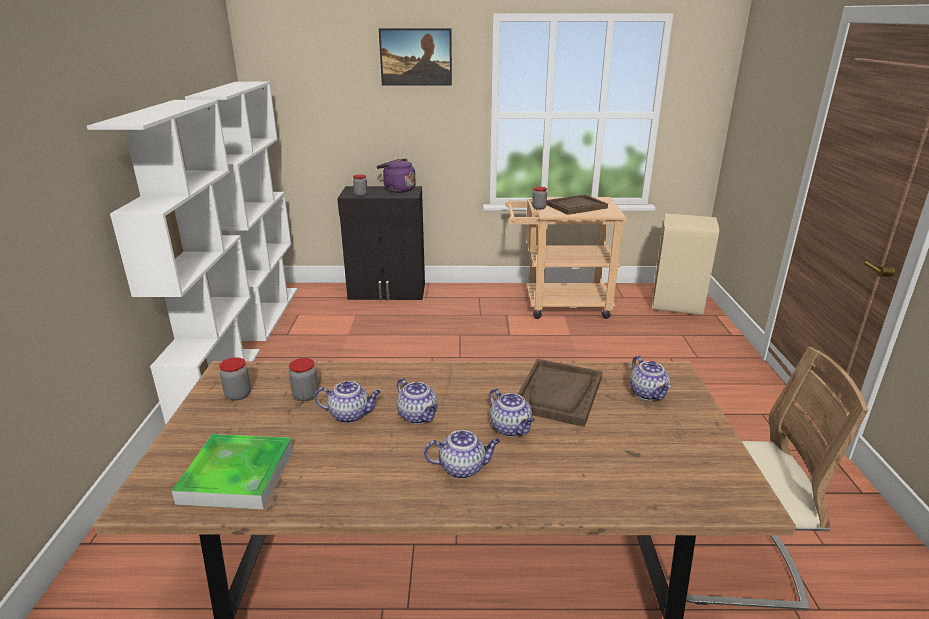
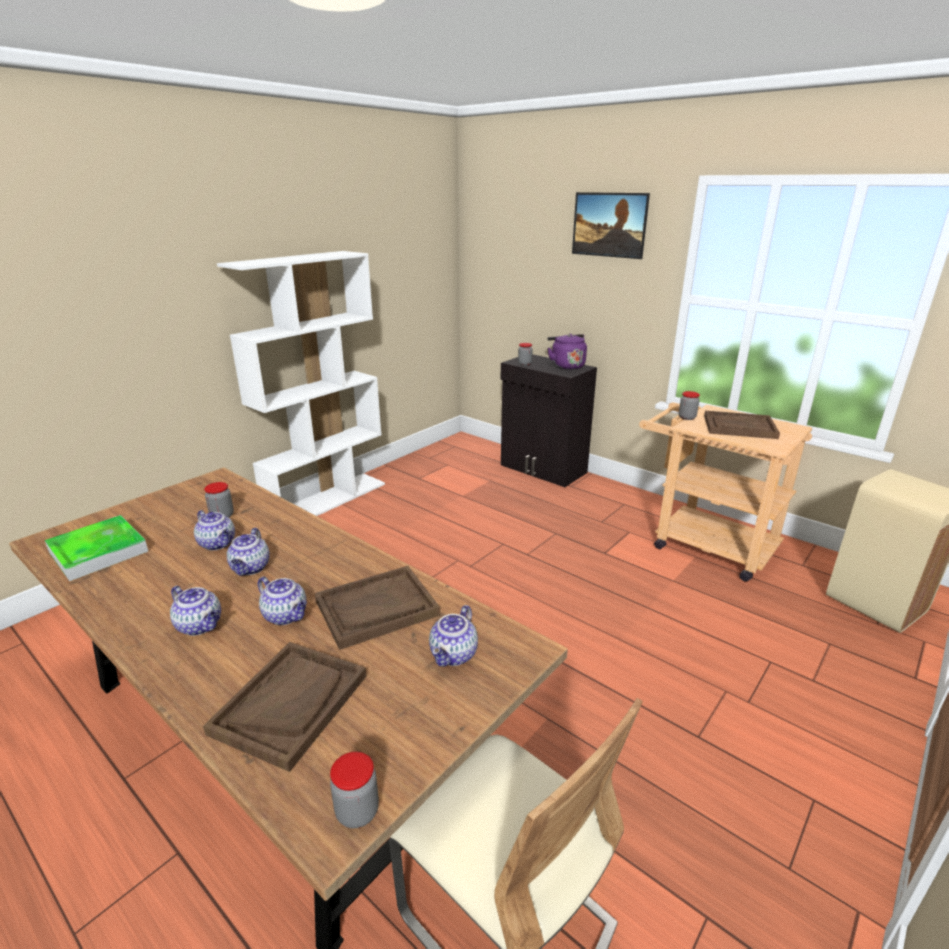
camera: 40 degrees right, 0 degrees up
white bookcase [185,82,297,341] -> none
jar [219,357,251,400] -> jar moved to [330,752,379,828]
teapot [489,388,535,437] -> teapot turned 60 degrees counterclockwise [258,577,307,625]
none -> brown tray [203,642,367,772]

